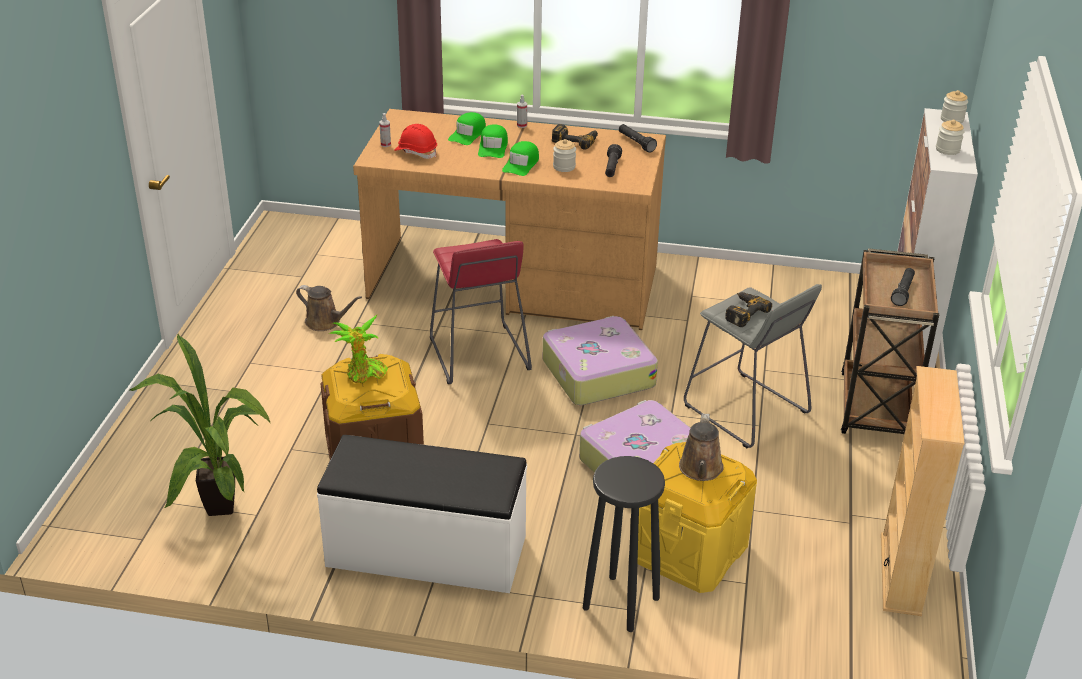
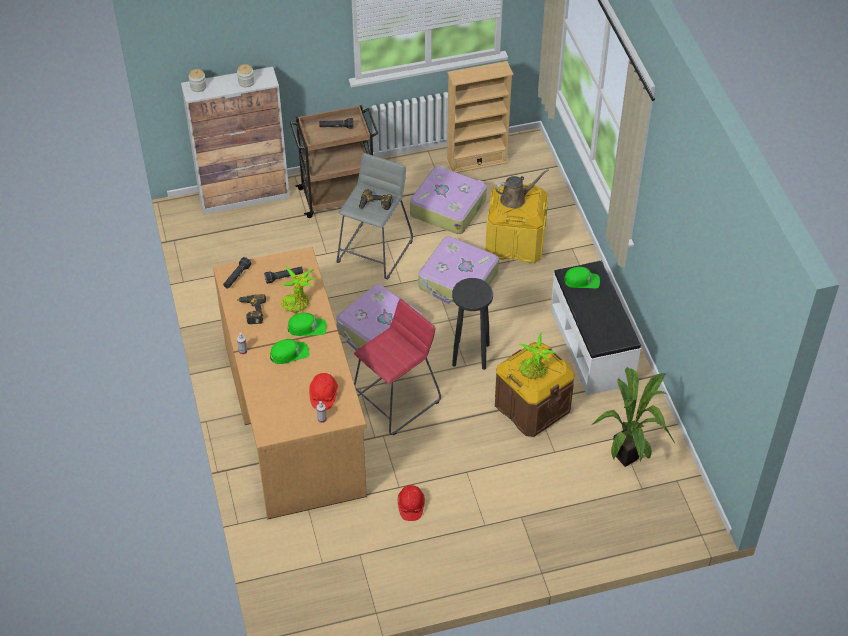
camera: 115 degrees left, 15 degrees up
brown watering can [296,285,362,331] -> red hard hat [398,485,425,521]
green cap [448,112,486,145] -> green cap moved to [564,267,600,288]
jar [553,139,576,172] -> potted plant [281,265,317,313]
black stool [583,456,665,632] -> black stool moved to [452,278,493,370]
none -> suitcase [410,166,487,234]

